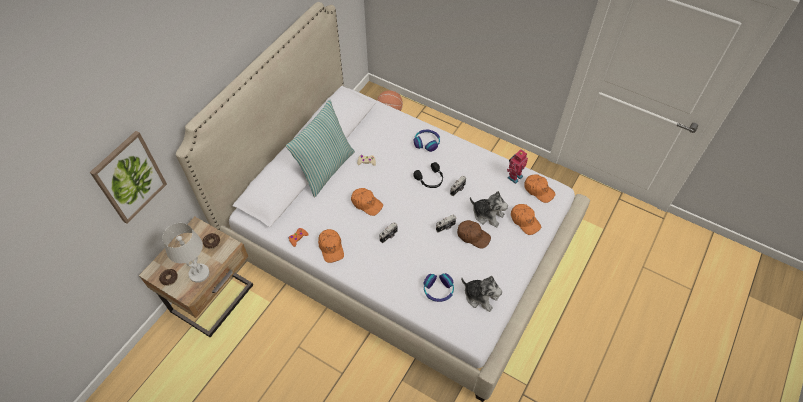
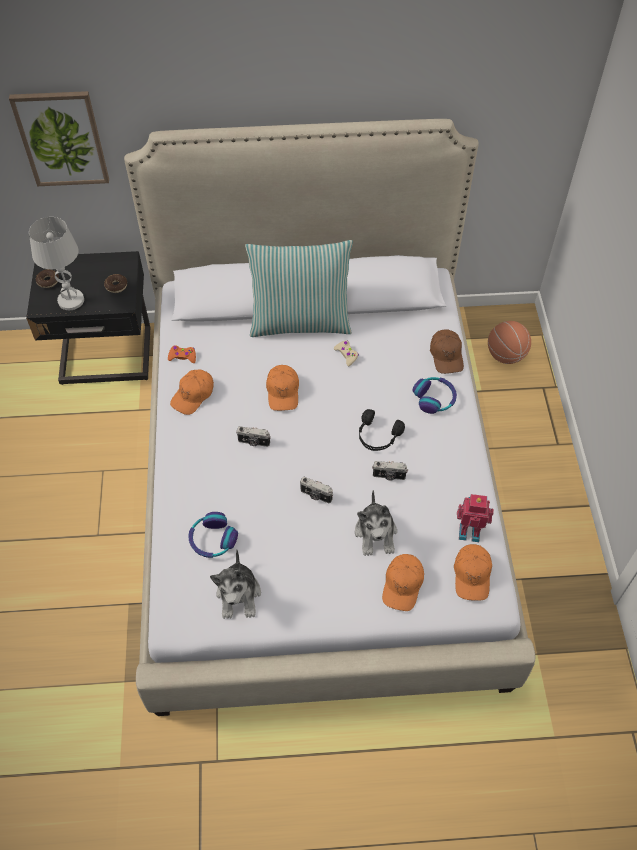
camera: 55 degrees right, 0 degrees up
beige nightstand [139,217,253,337] -> black nightstand [26,251,150,385]
brown cap [457,220,491,249] -> brown cap moved to [430,330,464,374]

